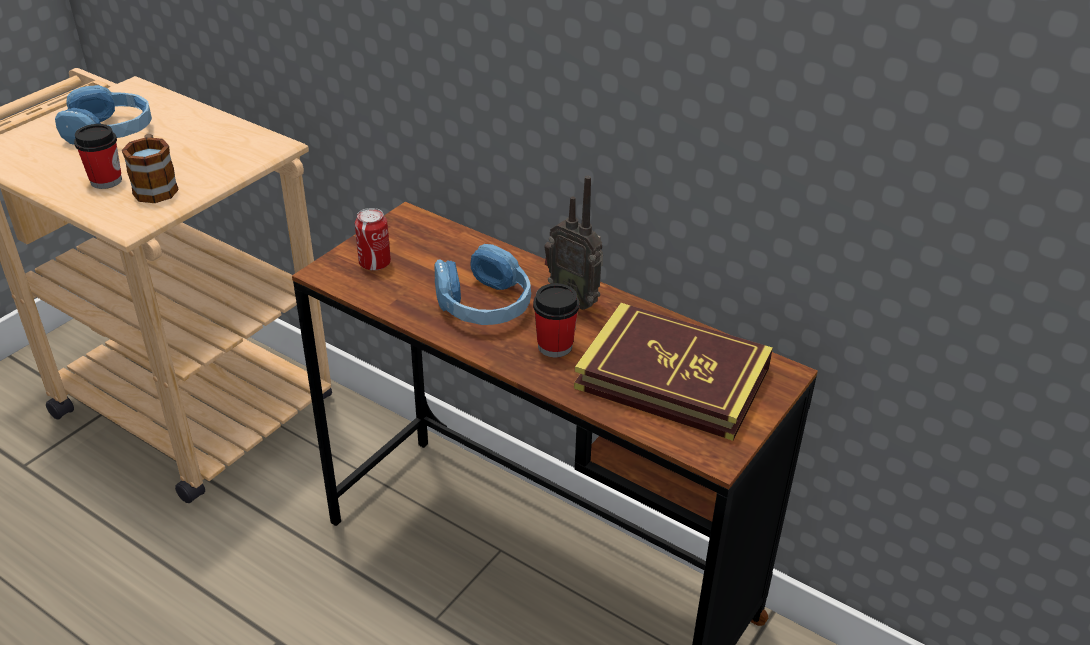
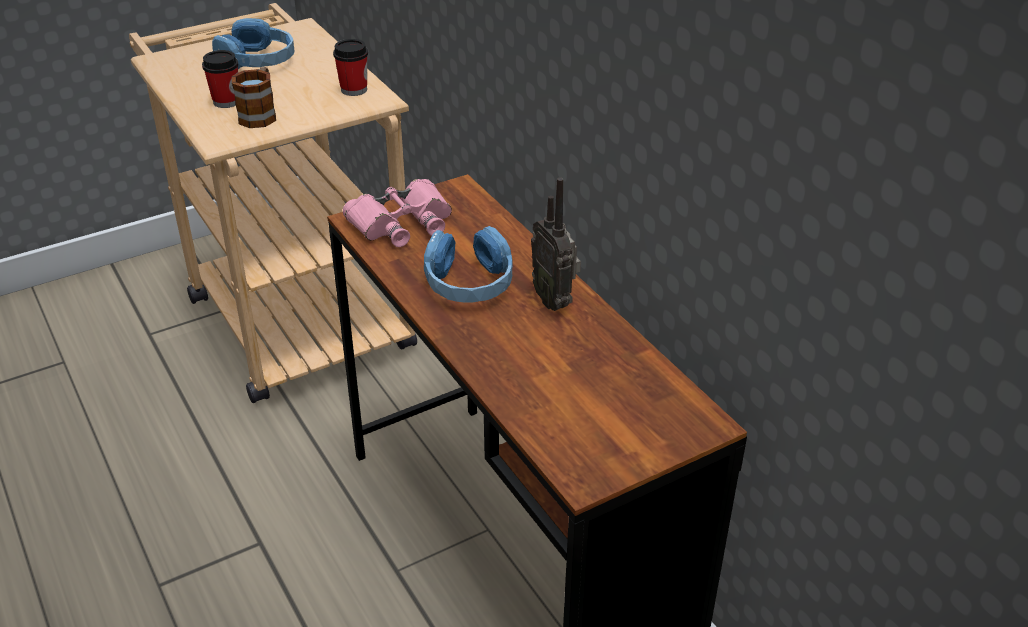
camera: 25 degrees right, 0 degrees up
can [355,208,391,271] -> pink binoculars [343,179,452,247]
cup [533,283,579,357] -> cup moved to [333,39,368,96]
book [574,303,773,441] -> none

